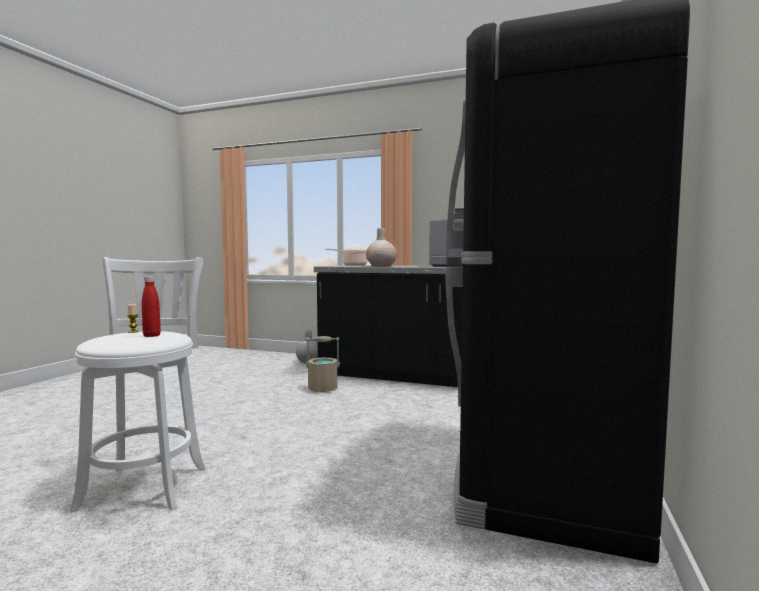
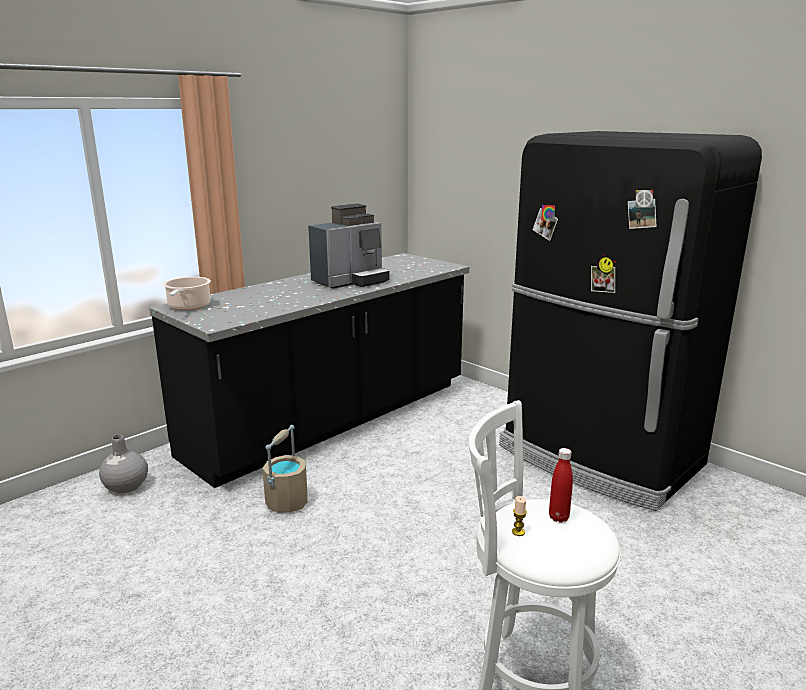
camera: 65 degrees left, 15 degrees up
beige vase [366,228,397,267] -> none

